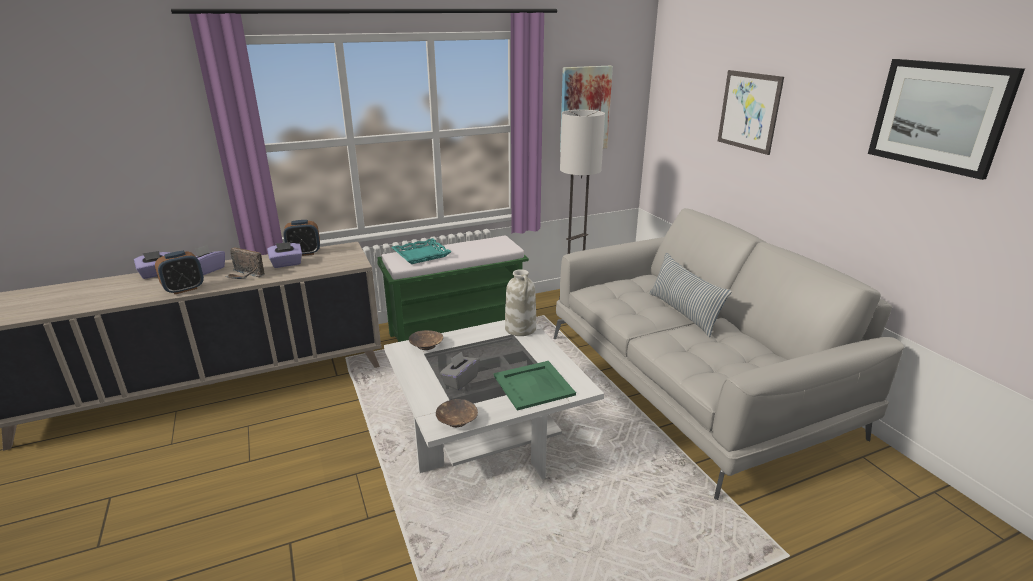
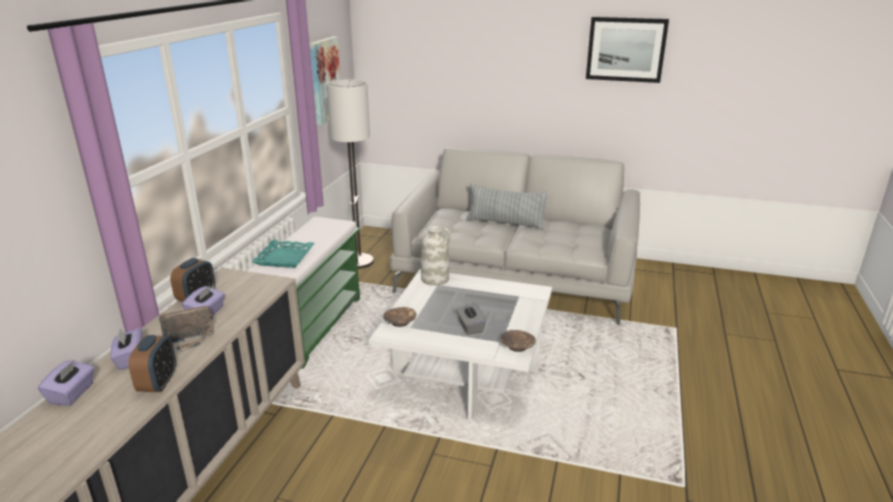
camera: 50 degrees left, 0 degrees up
green tray [494,361,576,411] -> none
picture [718,70,784,155] -> none

